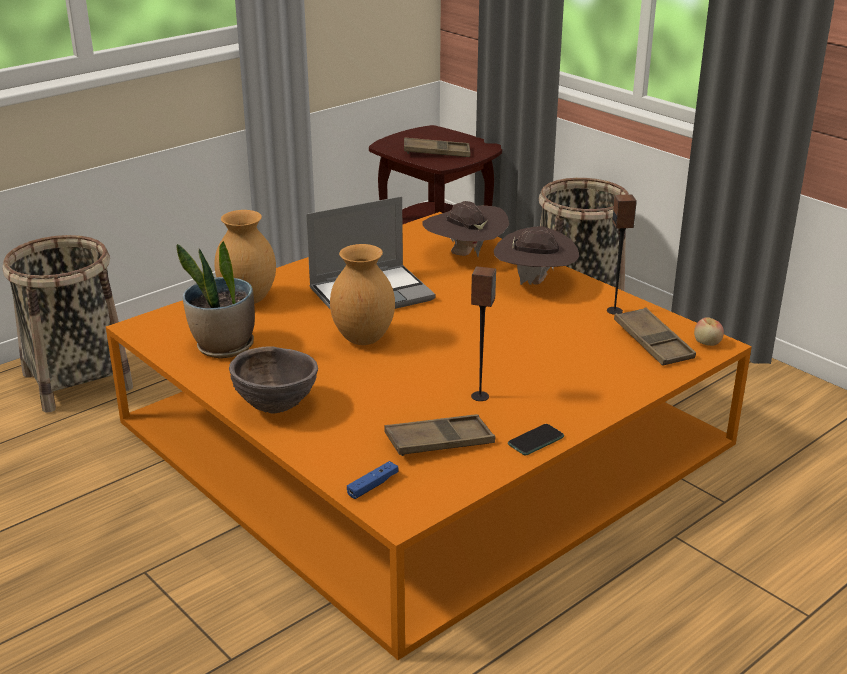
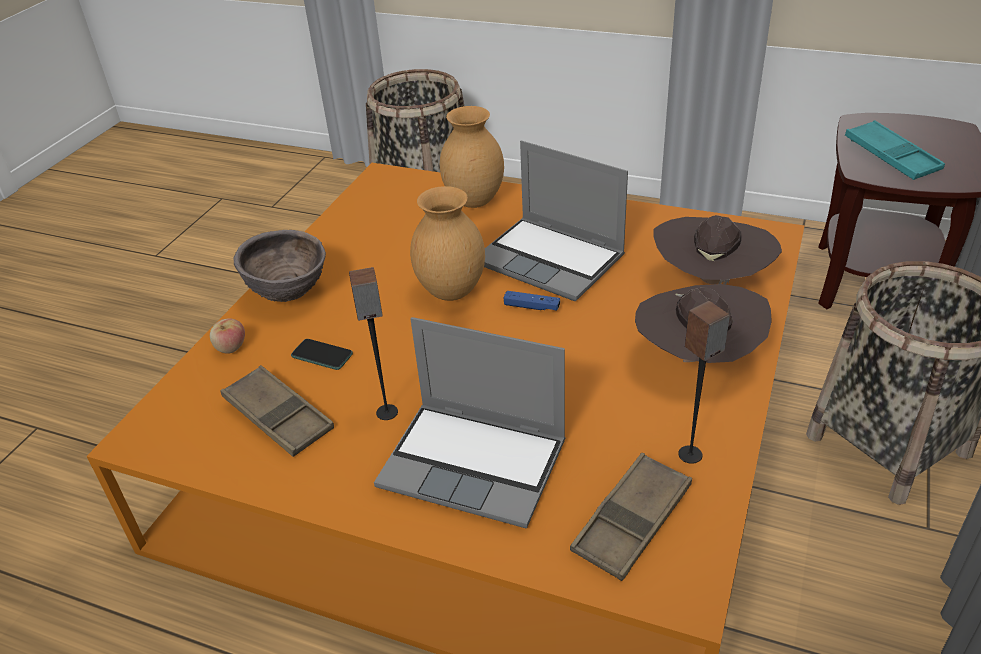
camera: 65 degrees right, 10 degrees up
potted plant [176,241,255,358] -> none
blue game controller [347,461,399,499] -> blue game controller moved to [503,291,560,311]
brown tray [404,137,471,157] -> turquoise tray [845,120,945,180]
phone [508,424,564,455] -> phone moved to [291,339,353,370]
apple [694,317,724,346] -> apple moved to [210,318,245,354]
none -> laptop [374,317,566,528]

